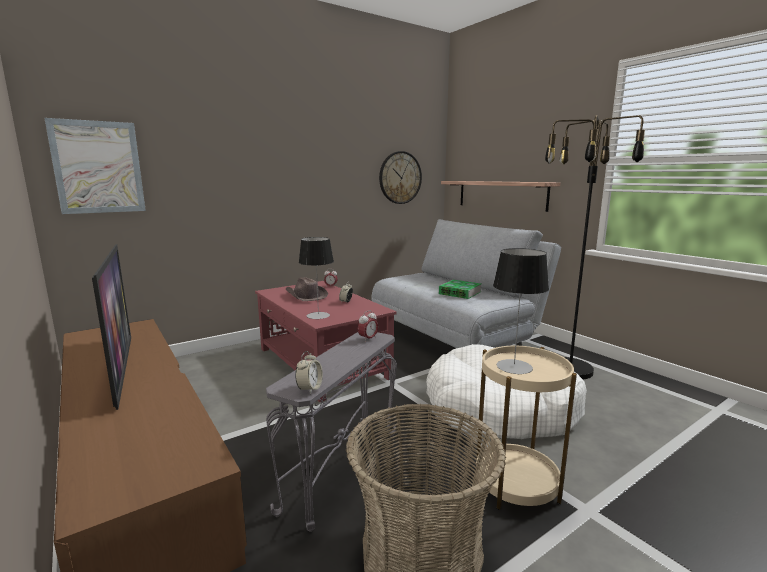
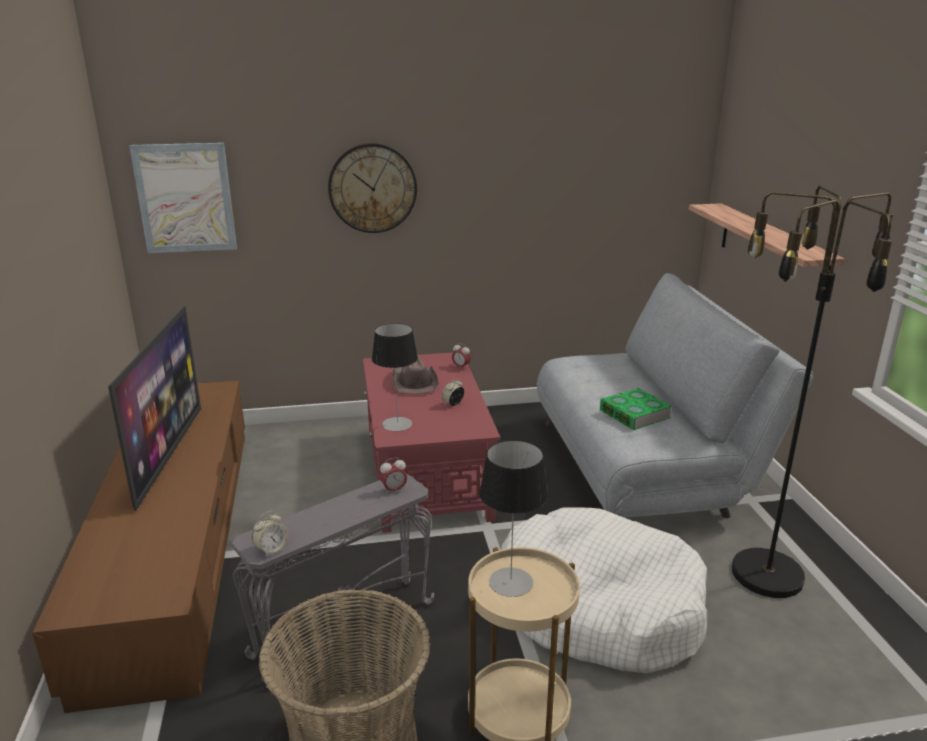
camera: 25 degrees right, 10 degrees up
wall clock [379,151,422,204] -> wall clock moved to [328,143,417,233]

